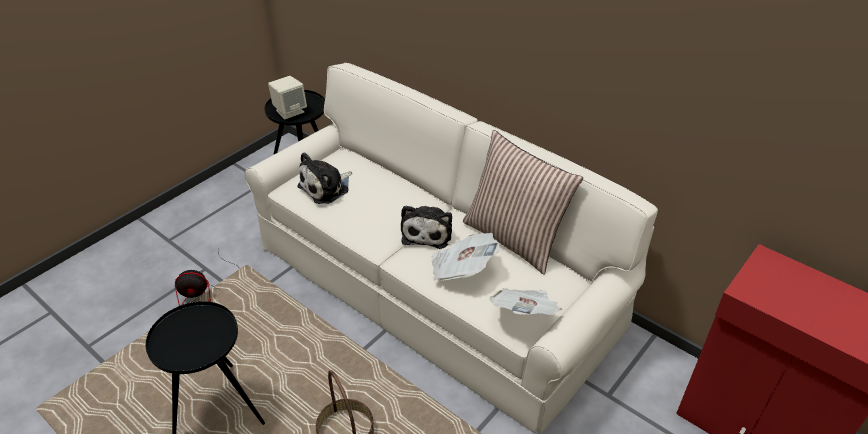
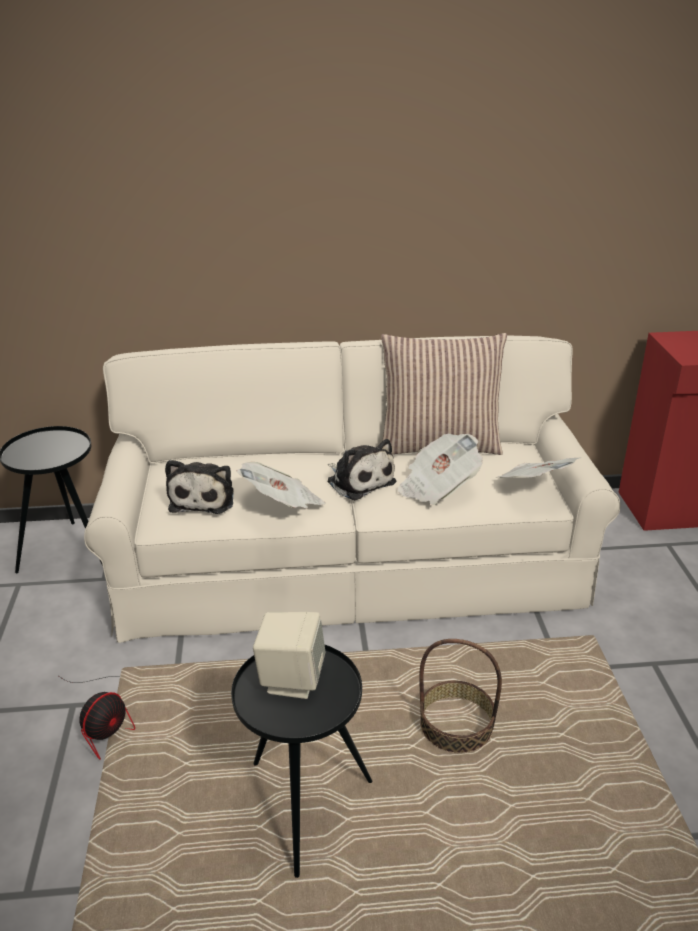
camera: 45 degrees left, 10 degrees down
beige speaker [268,76,307,119] -> beige speaker moved to [253,612,325,699]
none -> newspaper [236,462,326,508]

